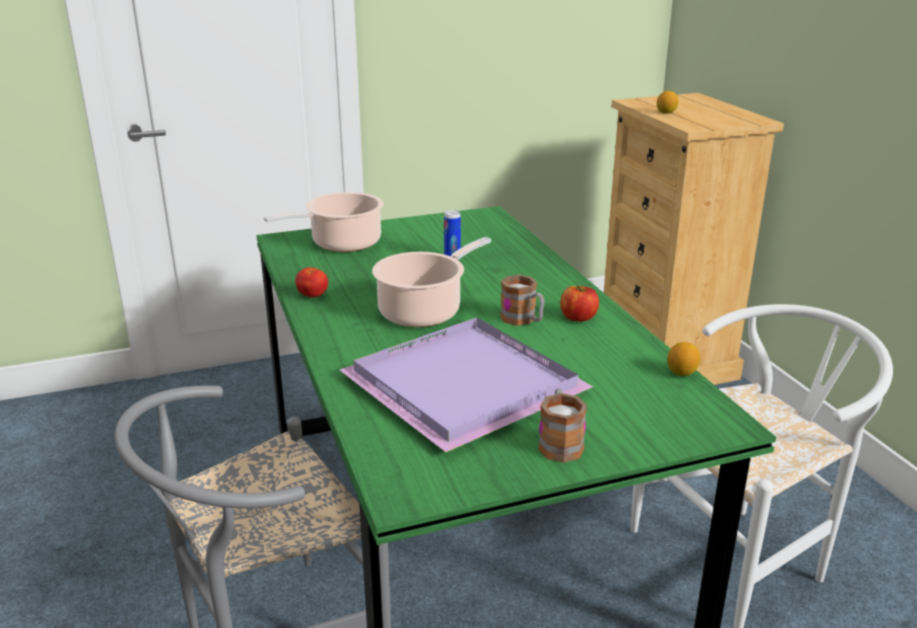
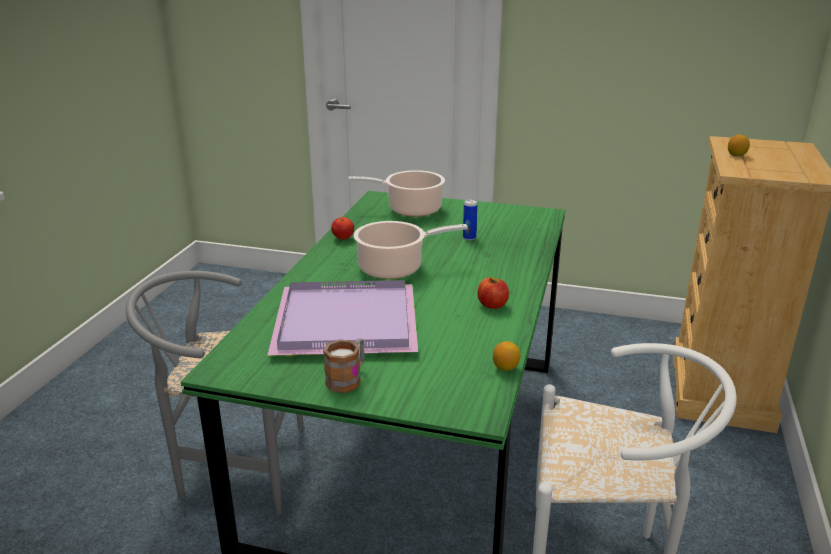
camera: 35 degrees right, 0 degrees up
mug [500,275,544,326] -> none

